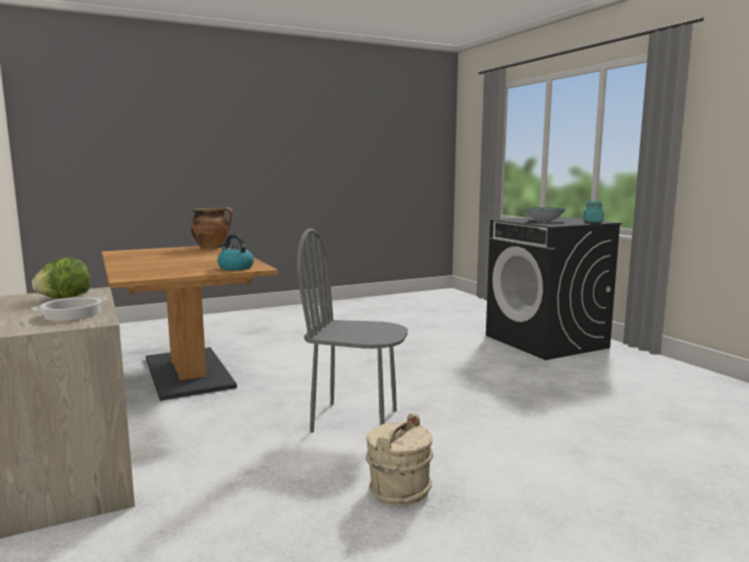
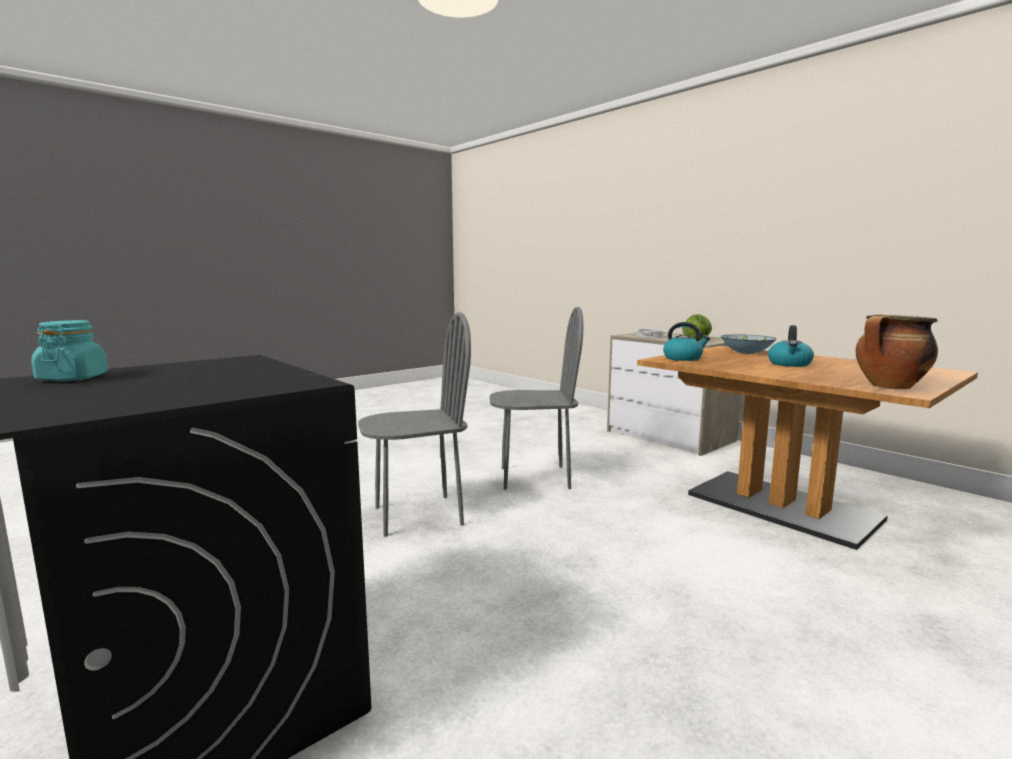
camera: 165 degrees right, 0 degrees up
beige bucket [366,413,433,506] -> none
bowl [525,208,566,222] -> bowl moved to [721,335,777,354]
none -> grey chair [358,312,471,536]
none -> kettle [768,325,814,367]

